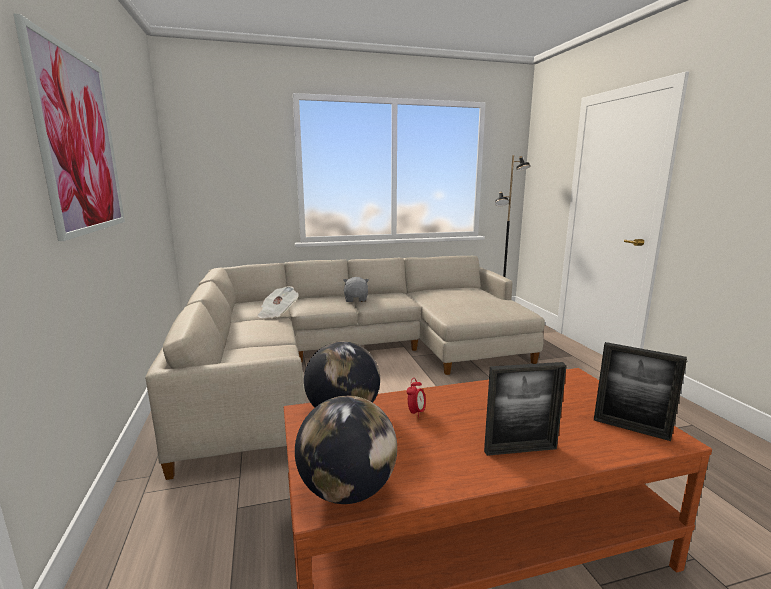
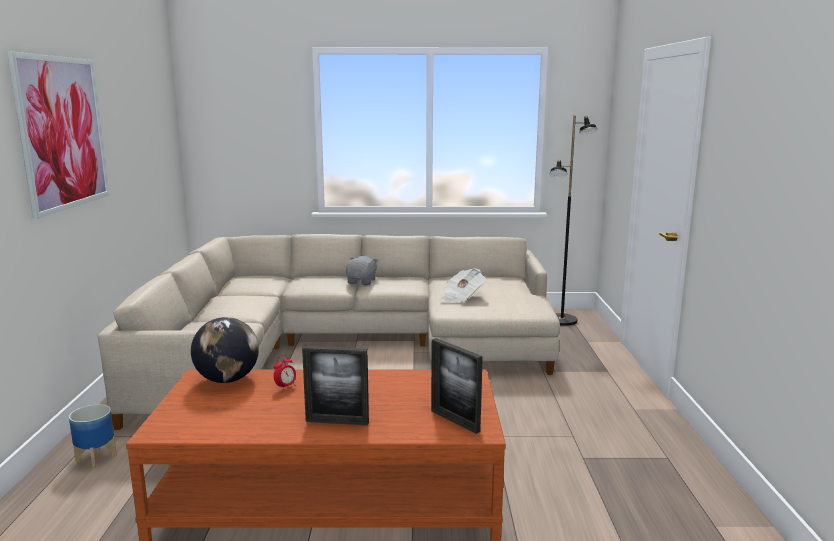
camera: 15 degrees right, 0 degrees up
newspaper [257,286,299,318] -> newspaper moved to [440,268,486,302]
globe [295,396,397,504] -> none
none -> planter [69,404,117,469]

